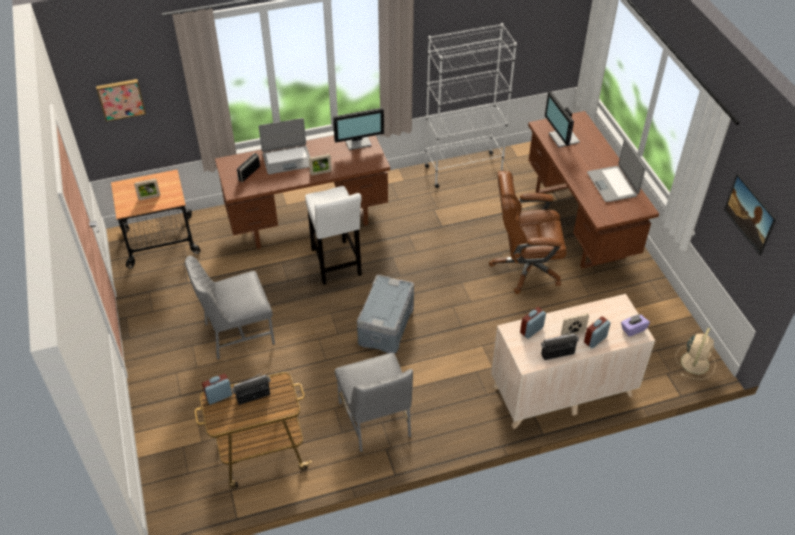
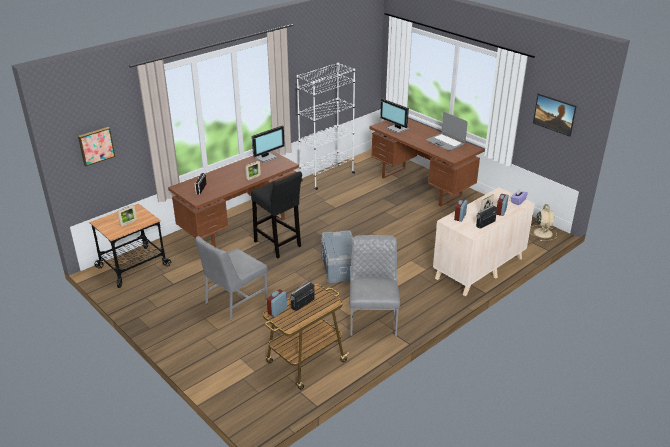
camera: 25 degrees left, 15 degrees down
laptop [259,118,310,174] -> none
white stool [305,186,362,285] -> black stool [251,171,302,258]
grey chair [335,353,413,452] -> grey chair turned 135 degrees counterclockwise [349,235,400,337]
brown office chair [489,171,567,294] -> none

